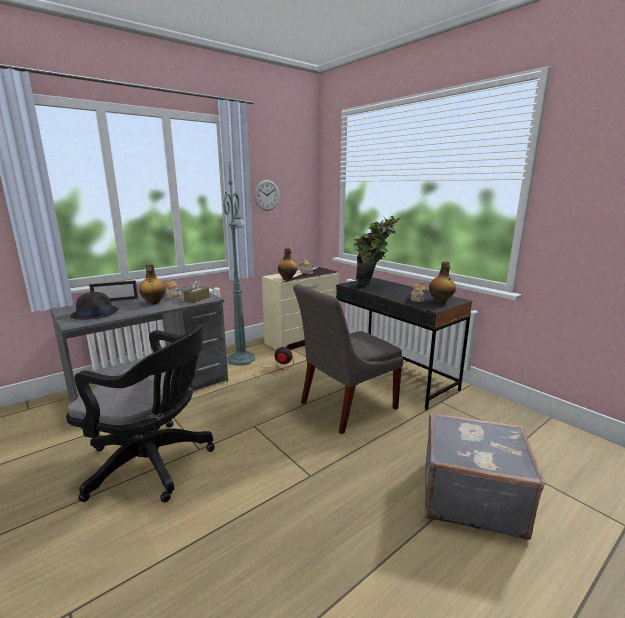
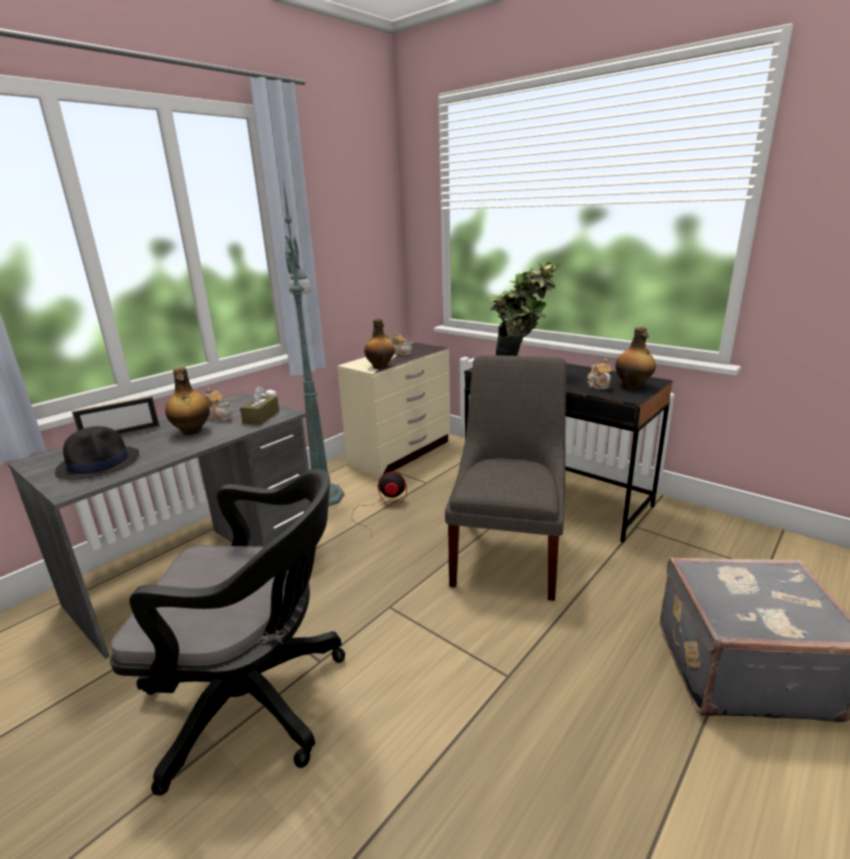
camera: 10 degrees left, 5 degrees up
wall clock [254,180,280,211] -> none
grey chair [293,284,404,434] -> grey chair turned 150 degrees clockwise [445,355,567,601]

